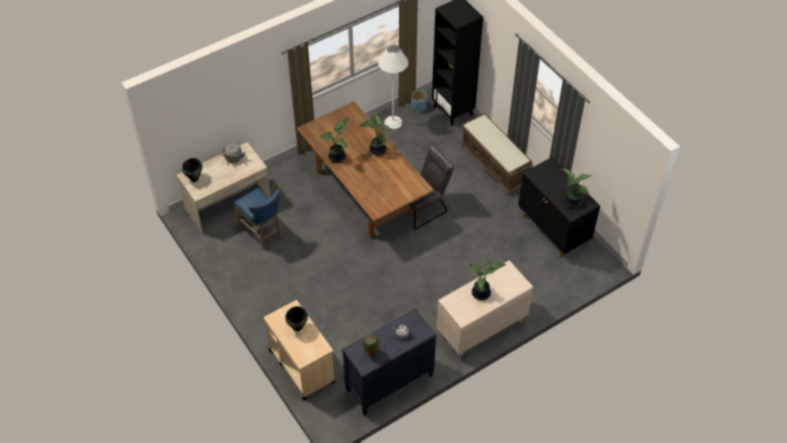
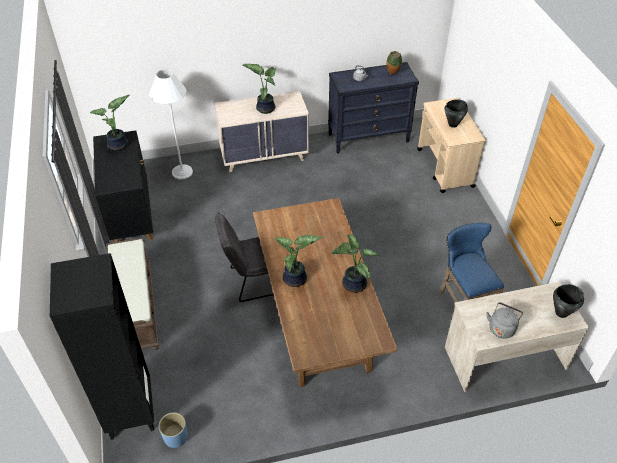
camera: 160 degrees left, 5 degrees down
white floor lamp [378,45,408,130] -> white floor lamp moved to [149,69,193,179]

